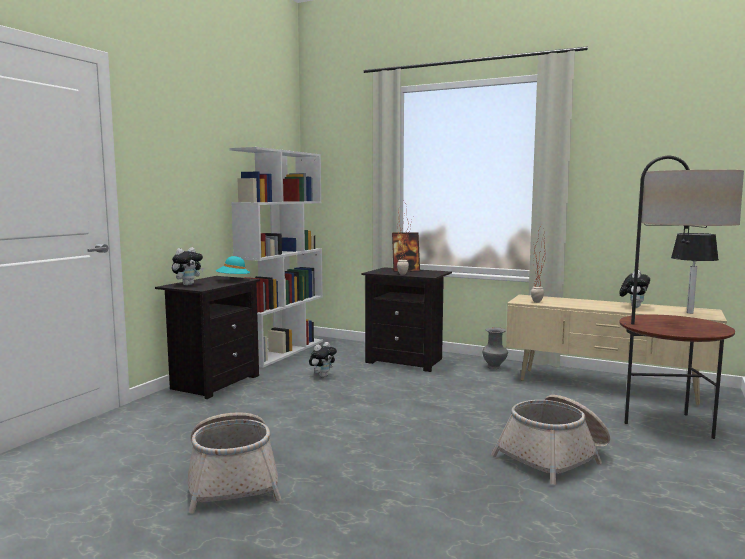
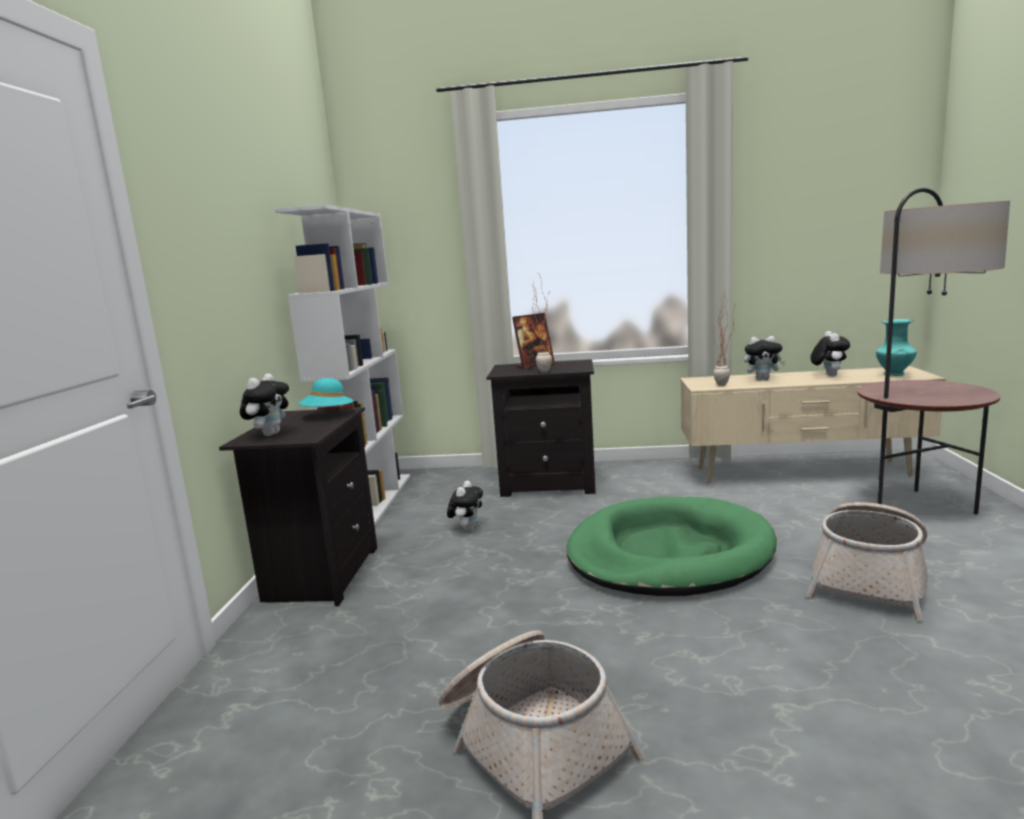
camera: 20 degrees left, 5 degrees up
grey vase [482,327,508,369] -> none
table lamp [671,233,719,314] -> turquoise vase [876,319,917,376]
none -> green dog bed [567,497,777,596]
none -> plush toy [744,336,786,380]

